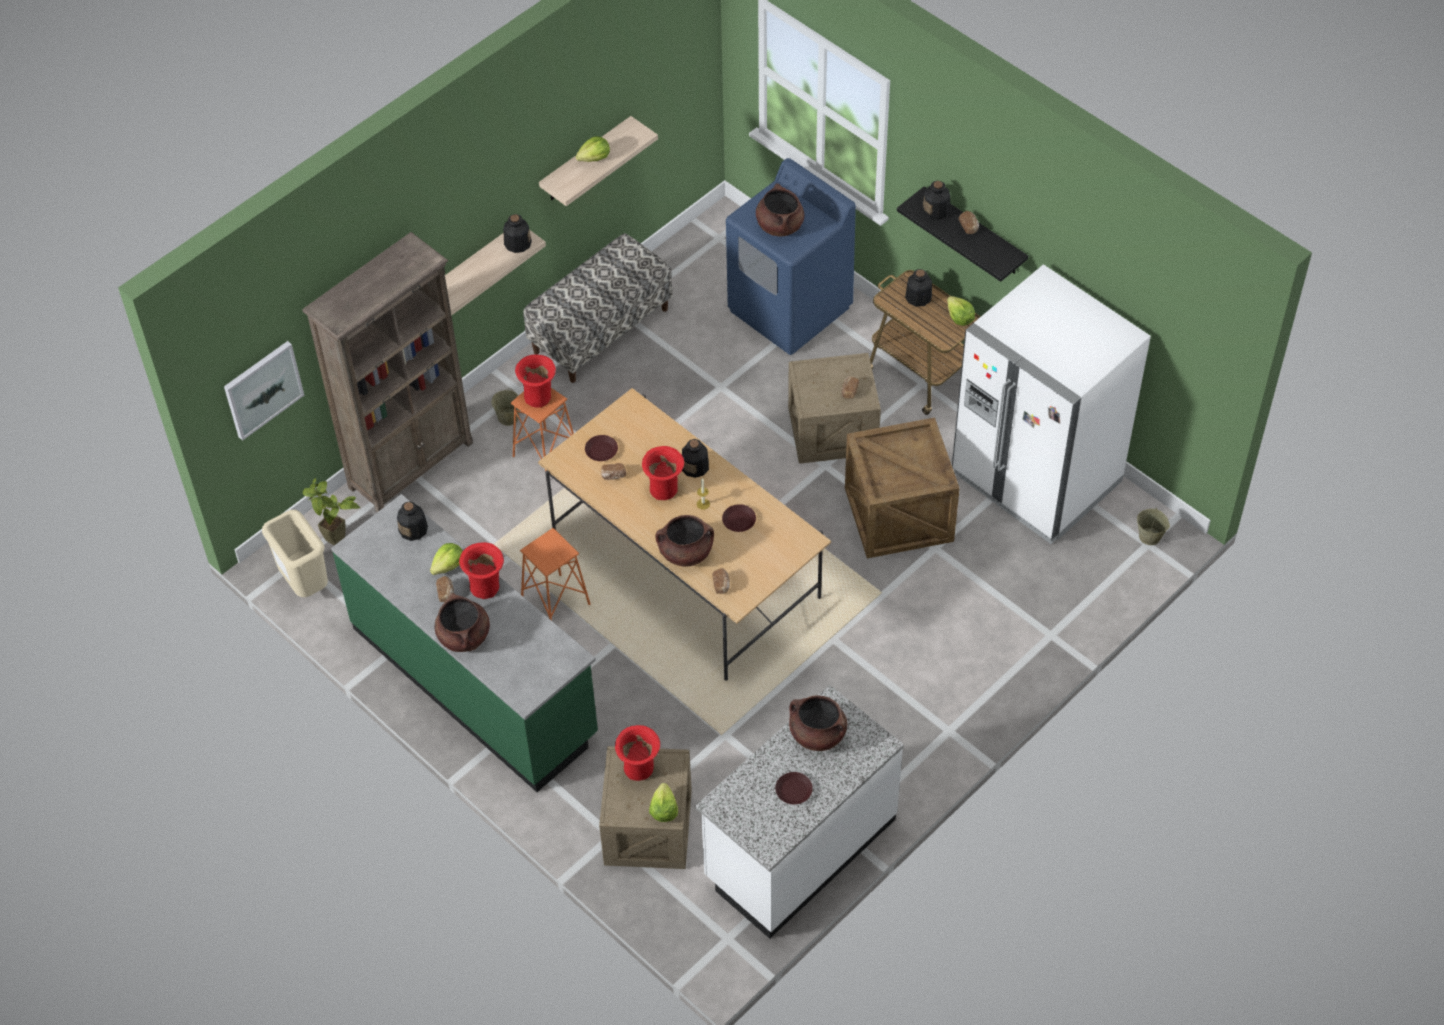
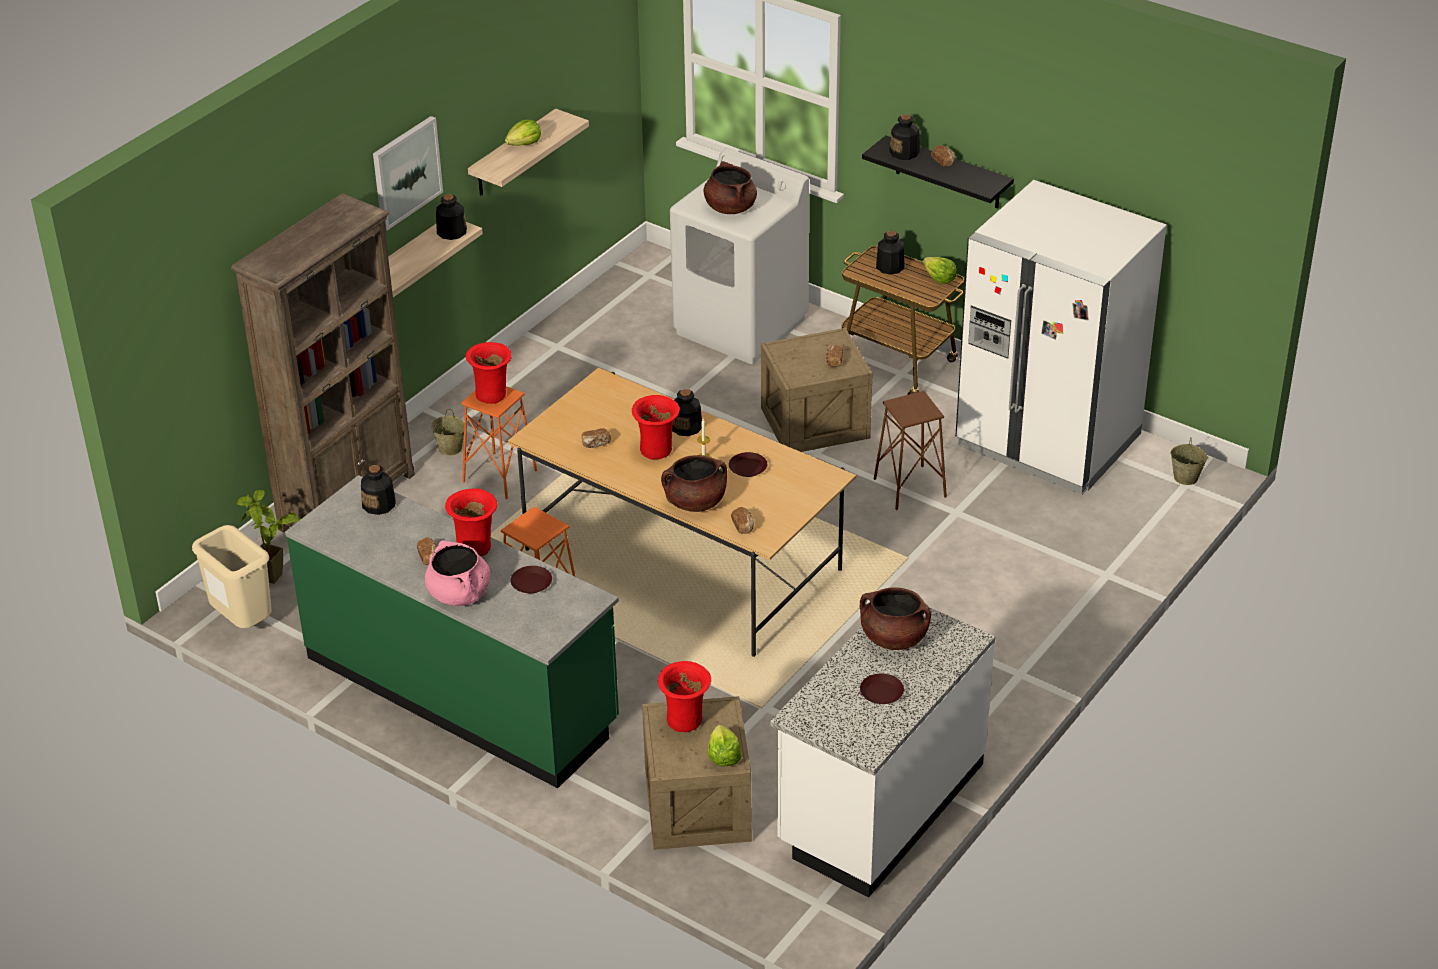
camera: 10 degrees left, 15 degrees down
picture [224,341,304,441] -> picture moved to [373,116,443,231]
lettuce [430,543,463,575] -> none
brown cooking pot [435,593,490,652] -> pink cooking pot [425,541,490,606]
bench [523,233,673,383] -> none
brown plate [585,435,618,461] -> brown plate moved to [510,566,552,593]
blue washing machine [726,158,856,355] -> white washing machine [670,148,809,364]
crate [845,417,960,558] -> brown stool [874,391,947,510]

